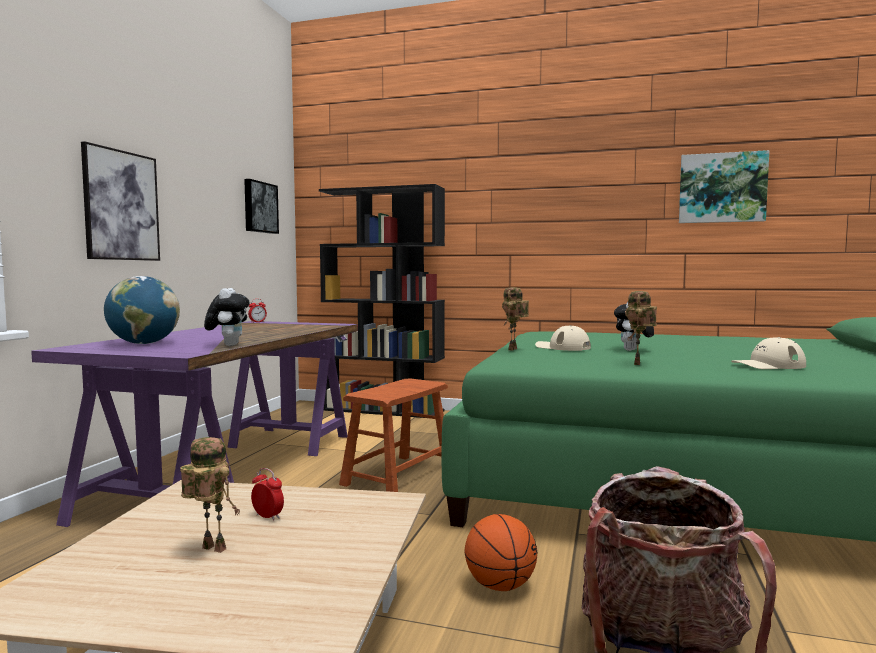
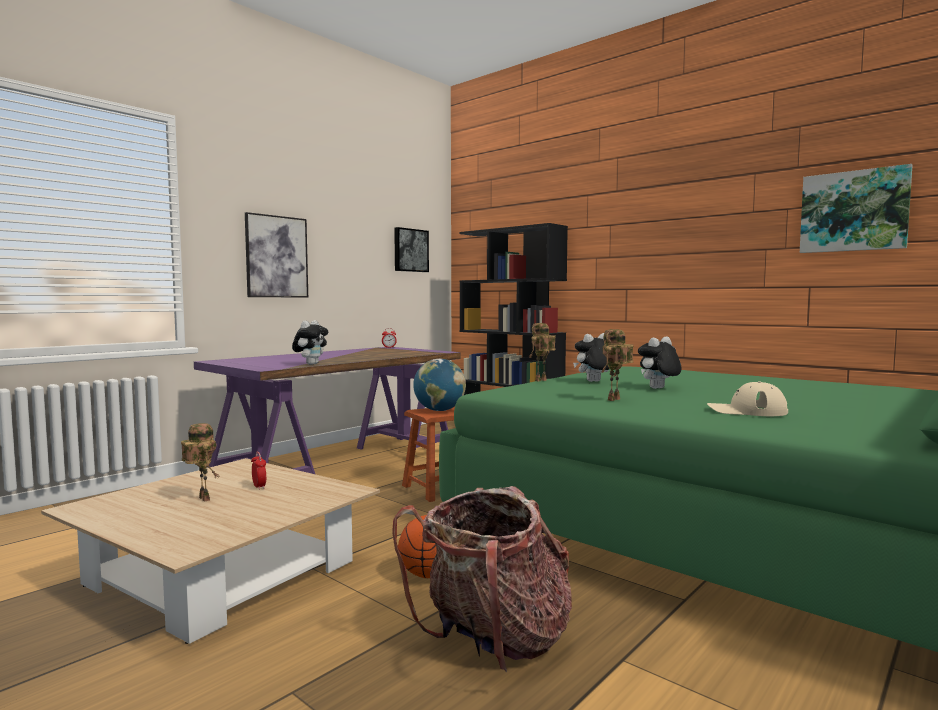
camera: 25 degrees right, 0 degrees up
globe [104,276,180,344] -> globe moved to [413,359,466,411]
beige cap [535,325,591,351] -> plush toy [573,333,609,382]

